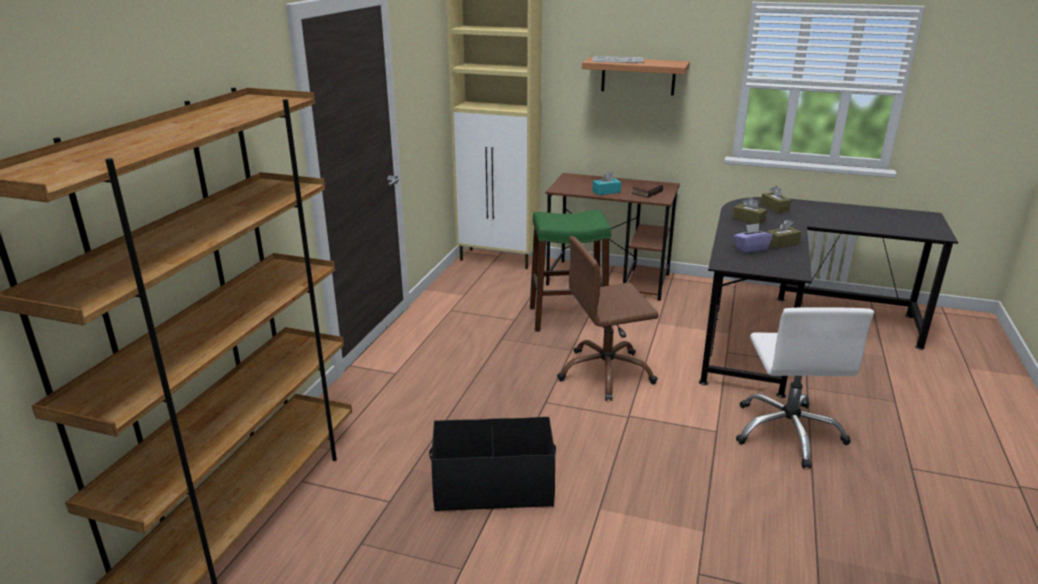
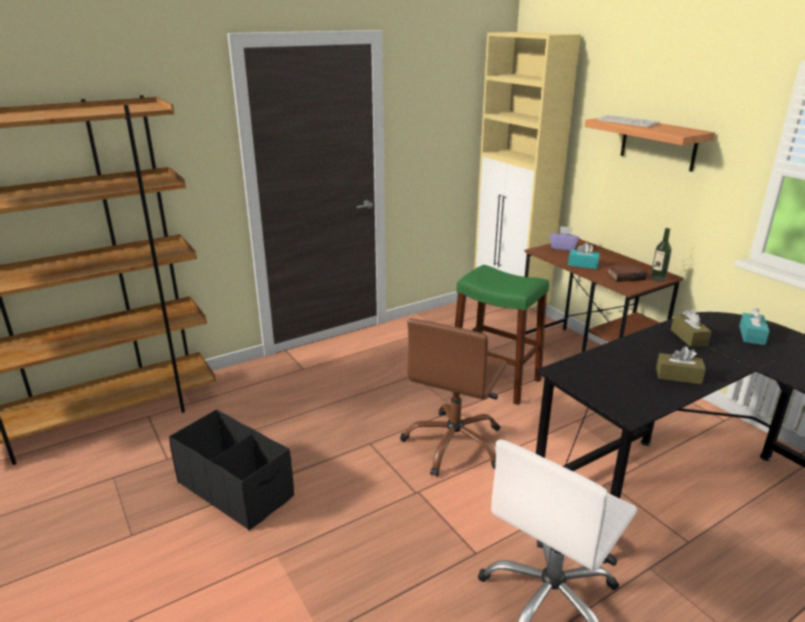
camera: 40 degrees right, 0 degrees up
brown office chair [557,236,659,401] -> brown office chair turned 90 degrees counterclockwise [400,319,507,477]
purple tissue box [734,223,773,253] -> purple tissue box moved to [550,226,580,251]
brown tissue box [761,186,791,213] -> turquoise tissue box [739,307,770,345]
none -> bottle [651,228,672,282]

